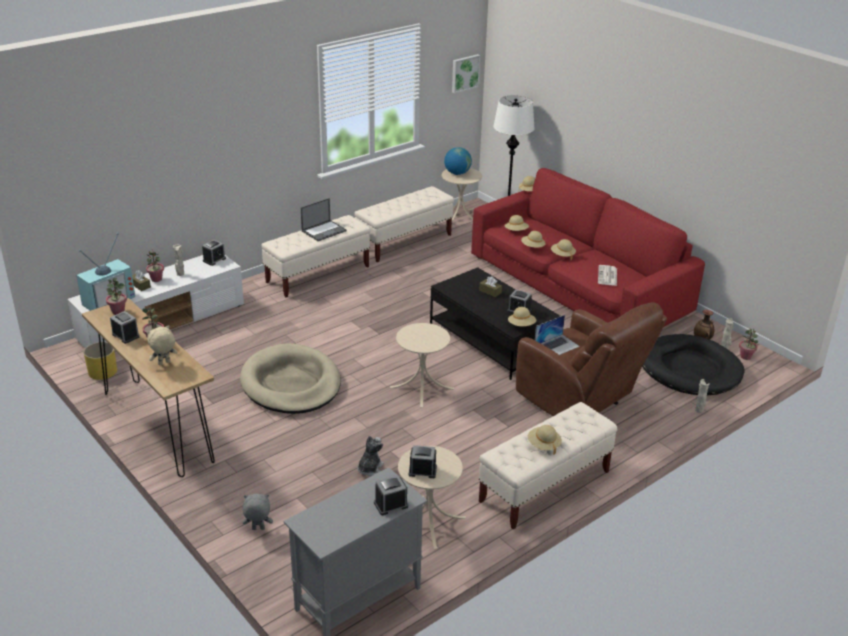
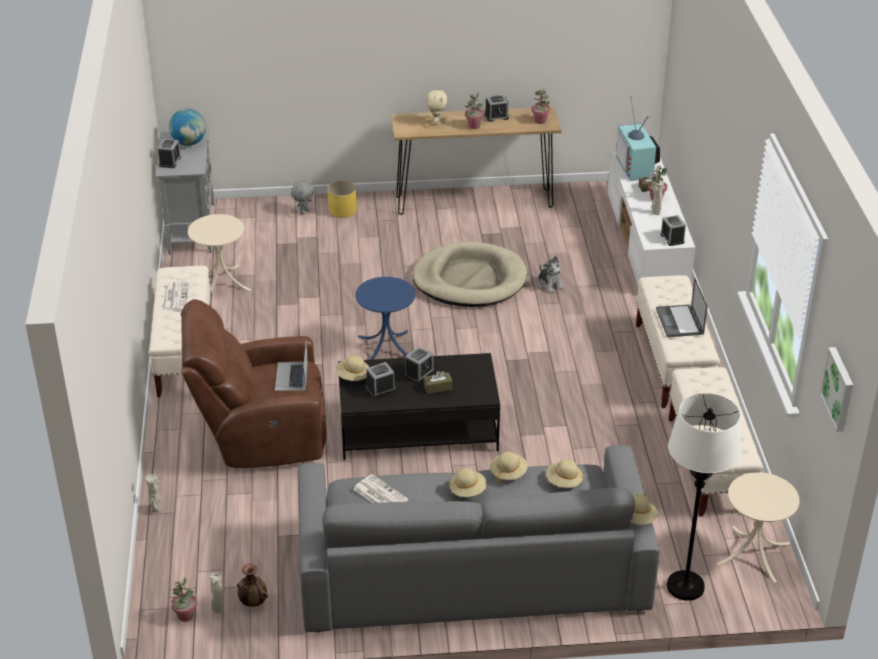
camera: 125 degrees right, 5 degrees up
yellow planter [84,342,117,380] -> yellow planter moved to [327,181,357,218]
plush toy [357,435,384,476] -> plush toy moved to [538,256,564,294]
beige side table [390,323,454,408] -> blue side table [355,277,415,360]
alarm clock [409,445,437,478] -> alarm clock moved to [405,347,434,383]
globe [444,147,472,175] -> globe moved to [169,109,206,146]
red sofa [471,168,705,326] -> grey sofa [298,445,660,633]
beige hat [528,425,562,454] -> newspaper [163,282,189,311]
black dog bed [642,334,744,395] -> none

